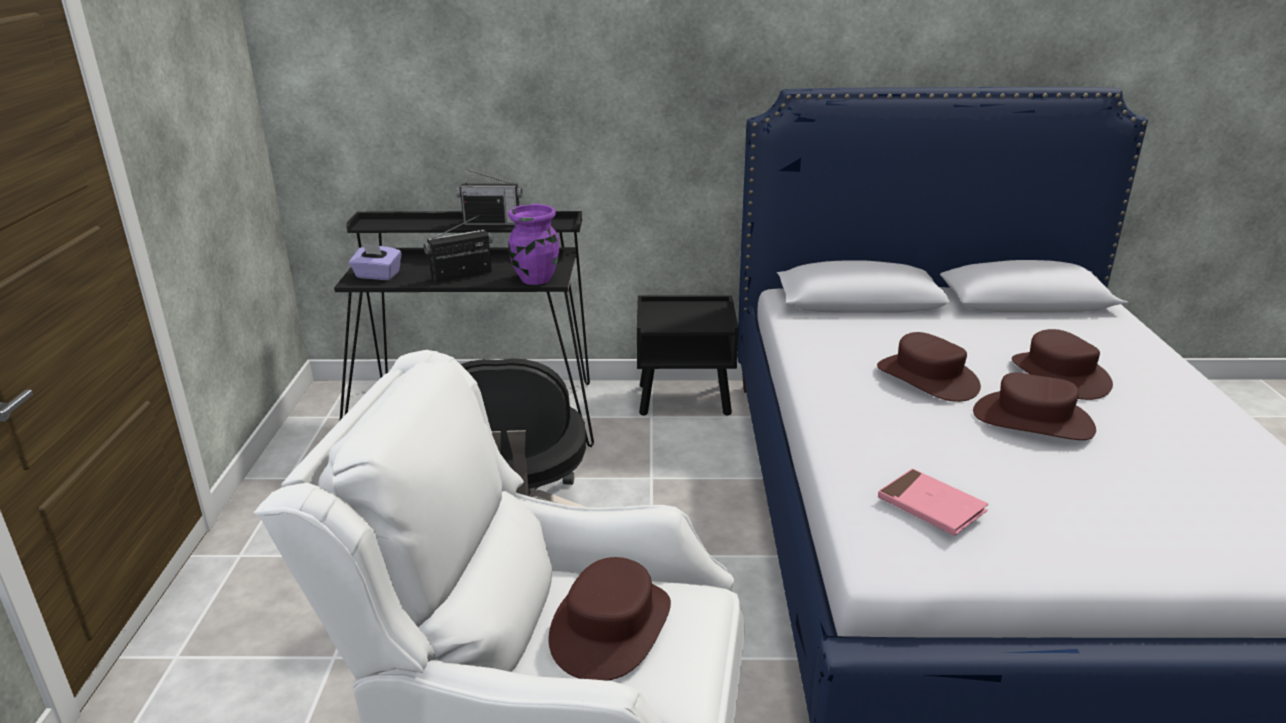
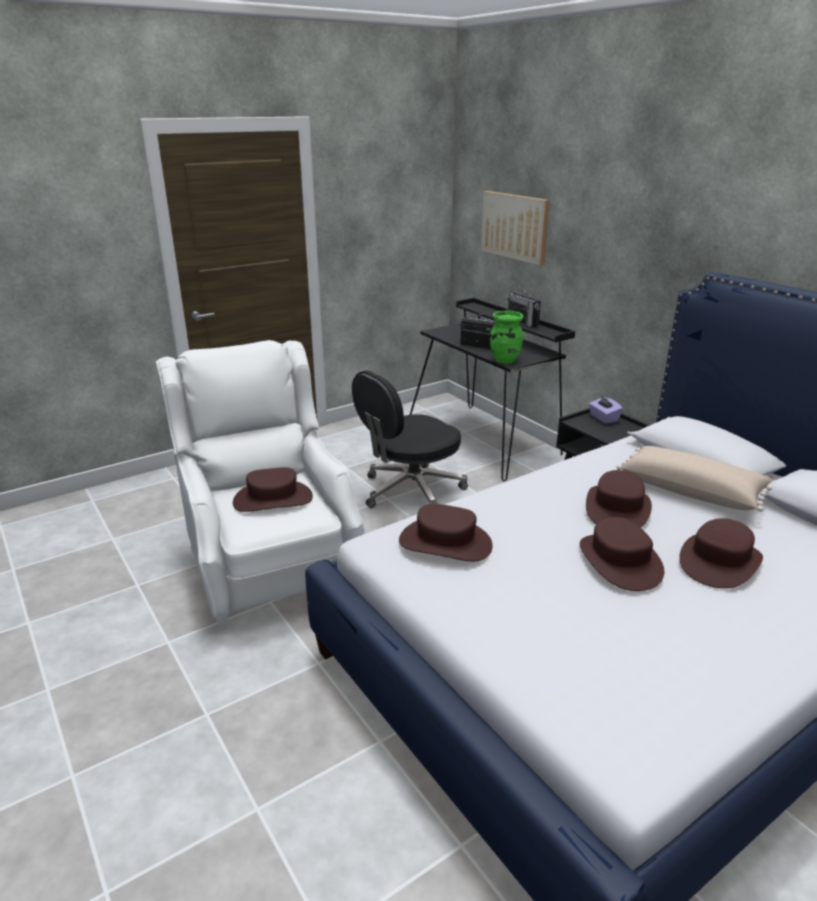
camera: 55 degrees right, 0 degrees up
purple tissue box [349,243,401,280] -> purple tissue box moved to [589,394,623,424]
purple vase [508,204,559,285] -> green vase [490,311,524,364]
pink book [878,468,988,536] -> brown hat [399,504,493,561]
none -> picture [481,191,550,265]
none -> beige pillow [617,446,773,512]

